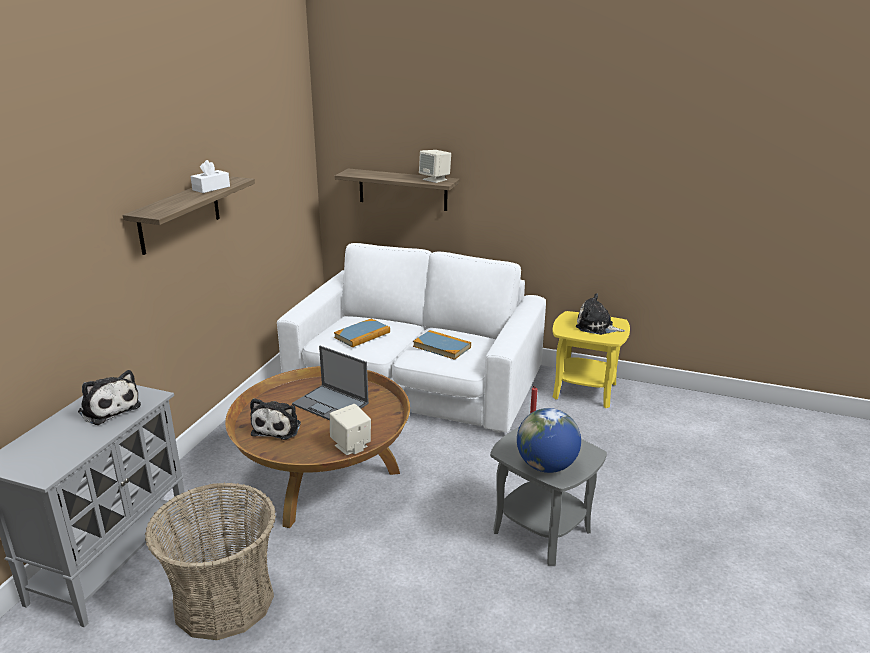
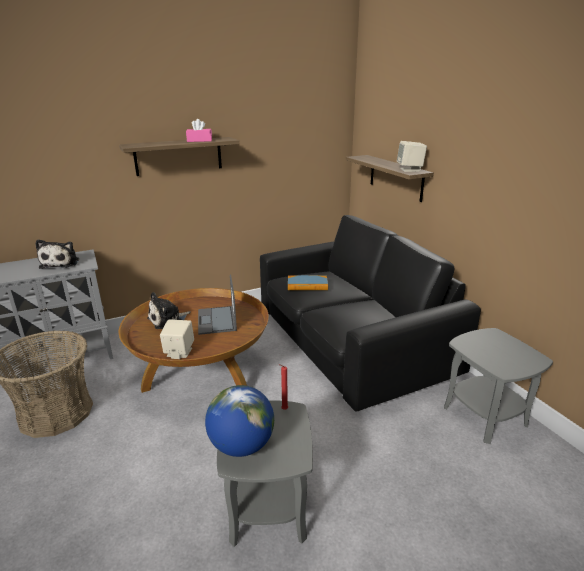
camera: 45 degrees right, 0 degrees up
white tissue box [190,160,230,193] -> pink tissue box [186,119,212,142]
white sofa [277,243,546,433] -> black sofa [260,215,481,412]
book [413,330,471,360] -> none
yellow side table [552,311,630,408] -> grey side table [444,328,553,444]
plush toy [576,293,625,335] -> none

